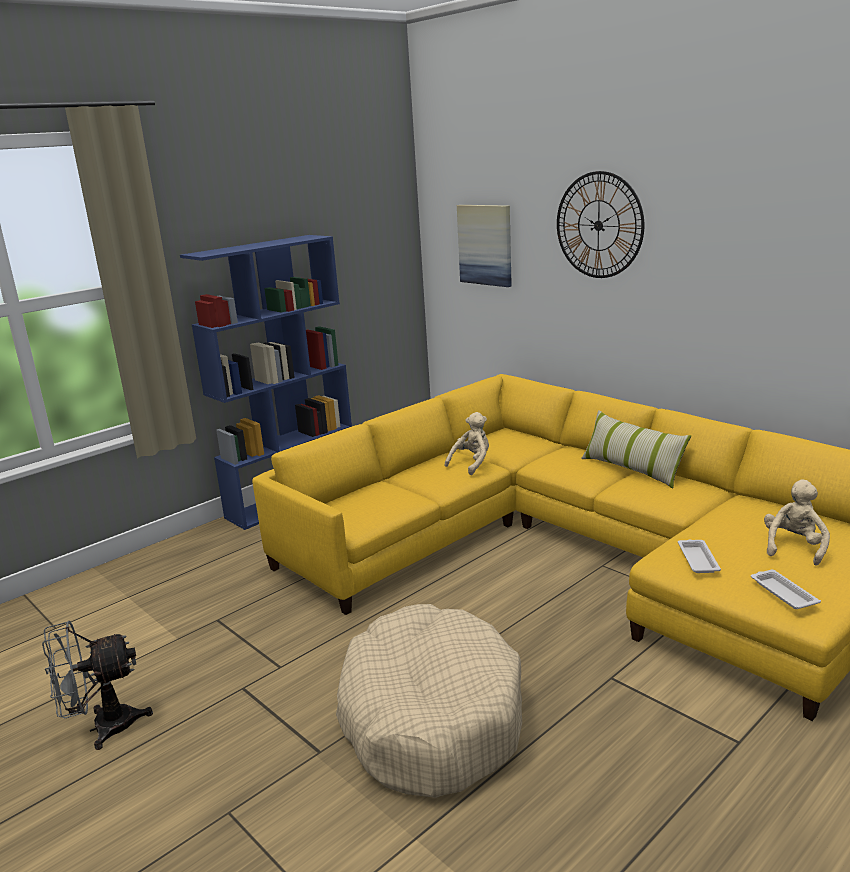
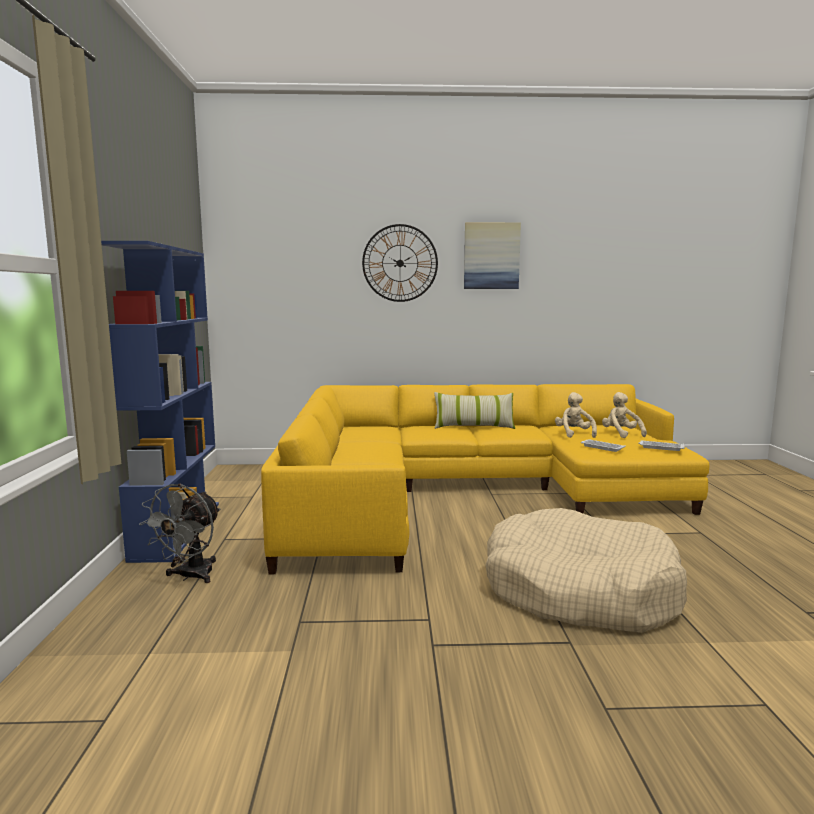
camera: 50 degrees left, 10 degrees down
grey fan [42,621,153,750] -> grey fan moved to [139,484,220,583]
beige plush toy [445,412,489,475] -> beige plush toy moved to [555,392,597,438]
picture [457,205,512,287] -> picture moved to [464,222,521,289]

